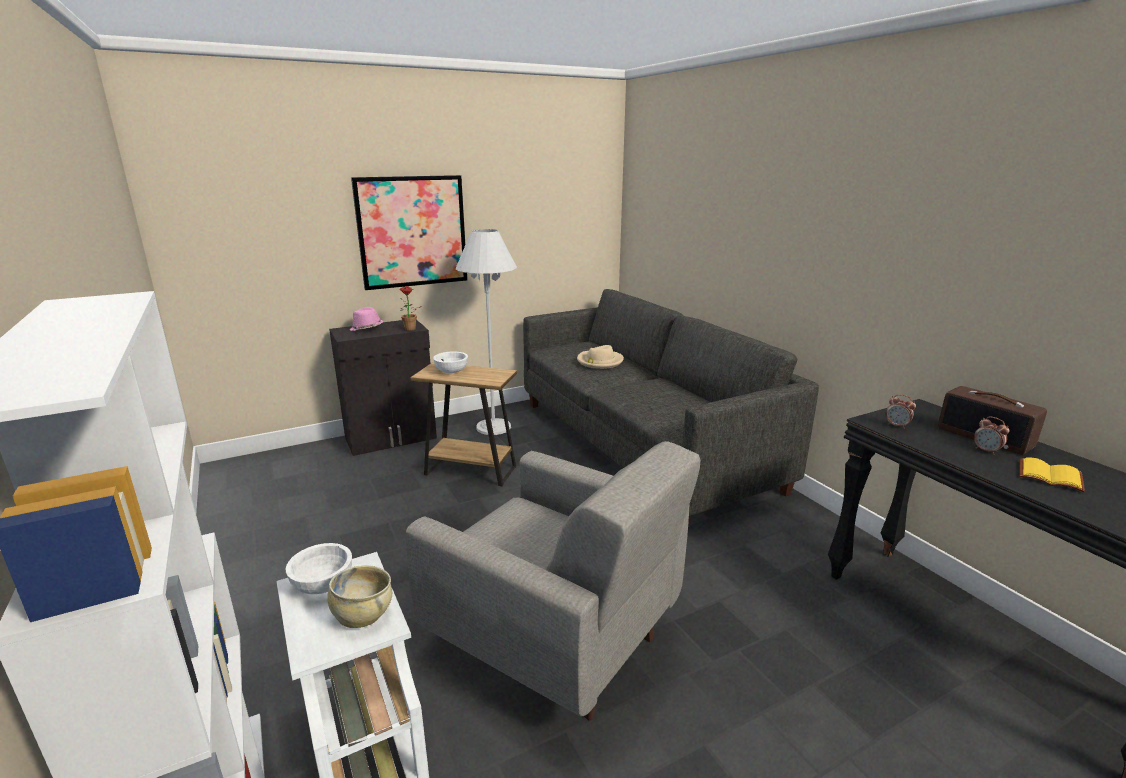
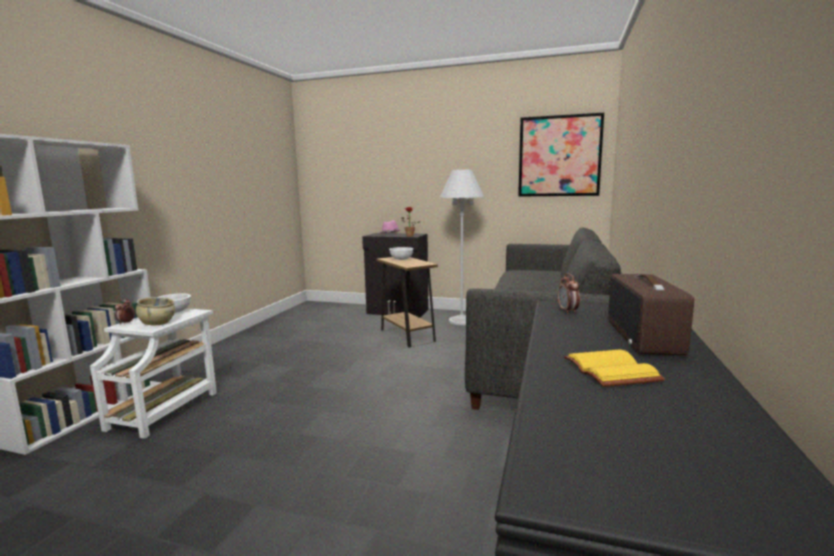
camera: 45 degrees right, 10 degrees down
picture [351,175,467,290] -> picture moved to [518,112,604,197]
grey armchair [406,441,700,721] -> none
beige hat [577,345,624,369] -> none
alarm clock [974,417,1009,455] -> alarm clock moved to [115,299,135,325]

